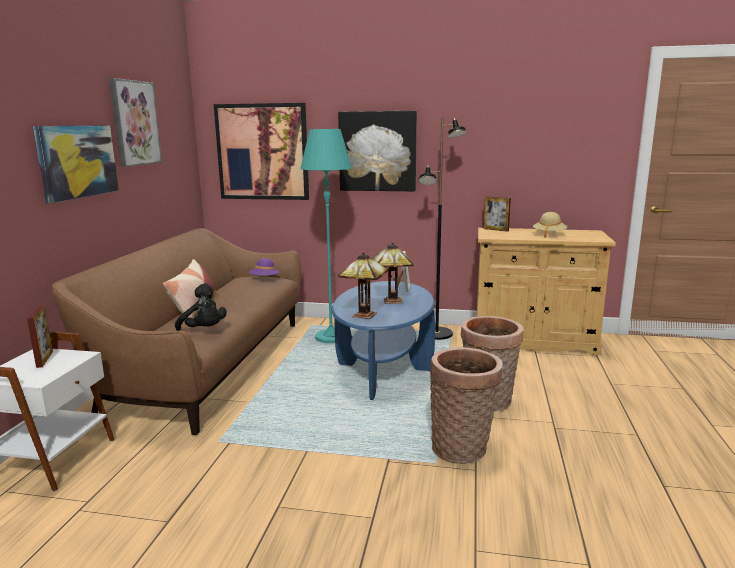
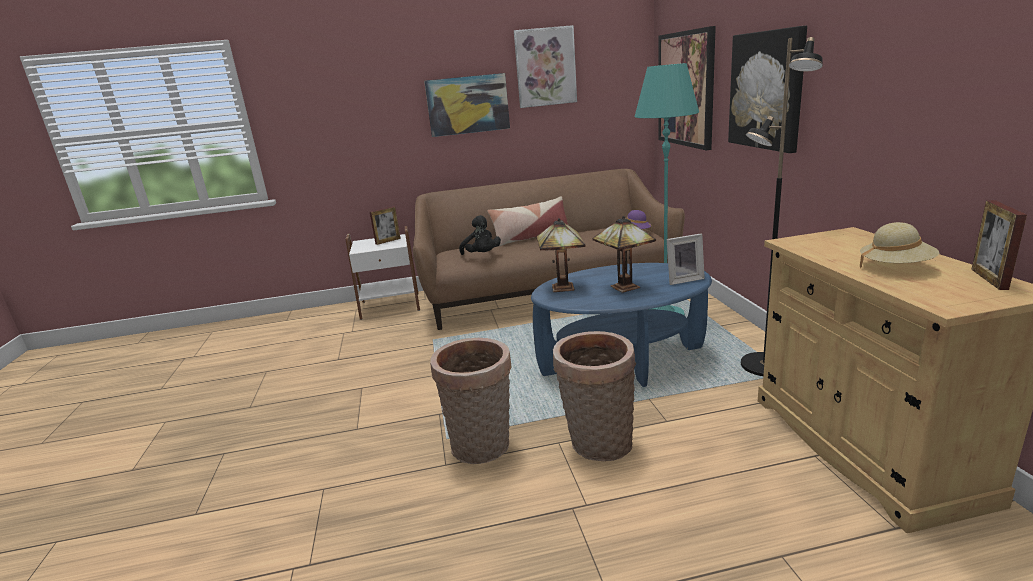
camera: 70 degrees right, 5 degrees up
black plush toy [175,283,227,331] -> black plush toy turned 45 degrees counterclockwise [459,215,501,255]
picture frame [483,196,511,232] -> picture frame moved to [971,200,1027,290]

